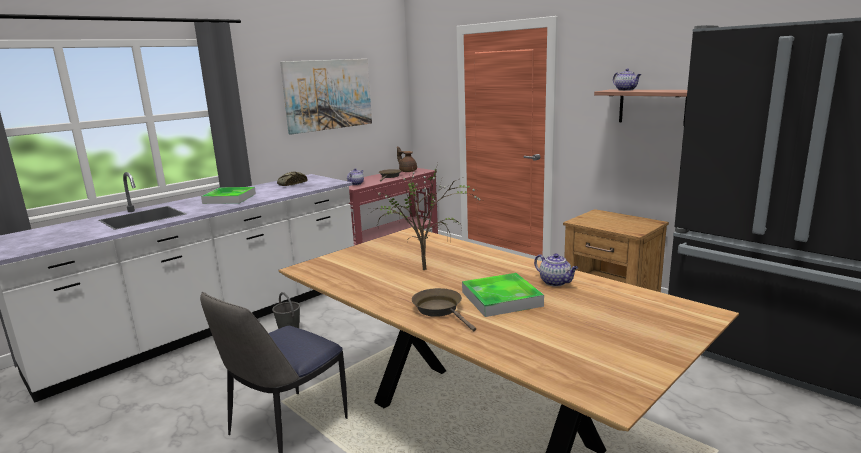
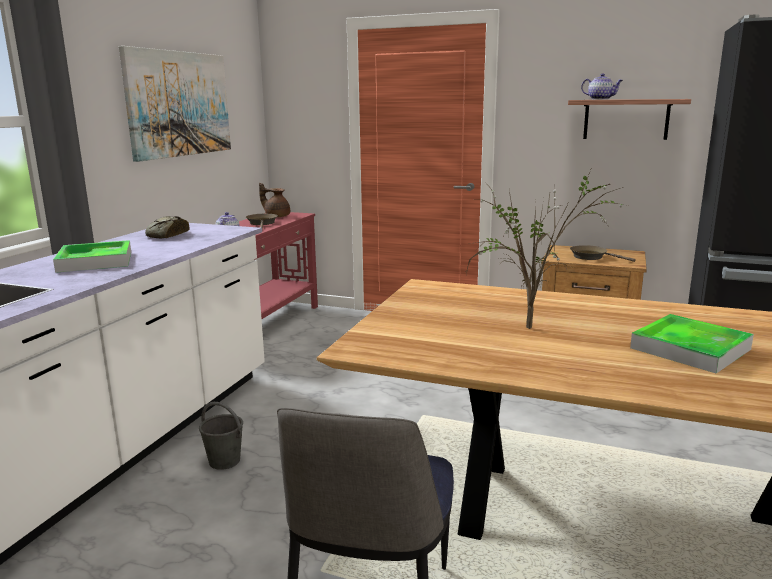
camera: 25 degrees left, 0 degrees up
brown frying pan [412,288,476,331] -> brown frying pan moved to [570,245,636,262]
teapot [534,253,578,286] -> none

